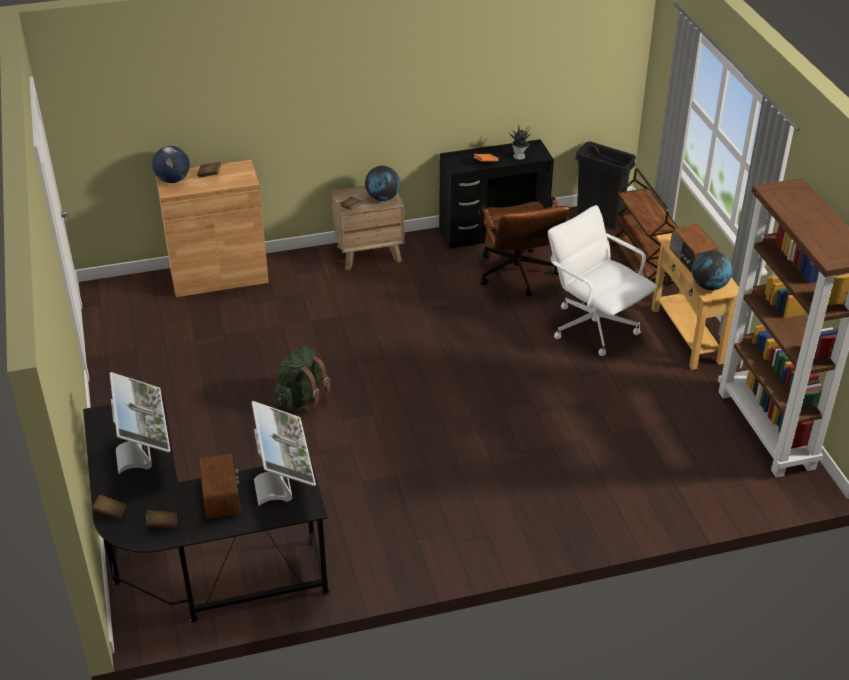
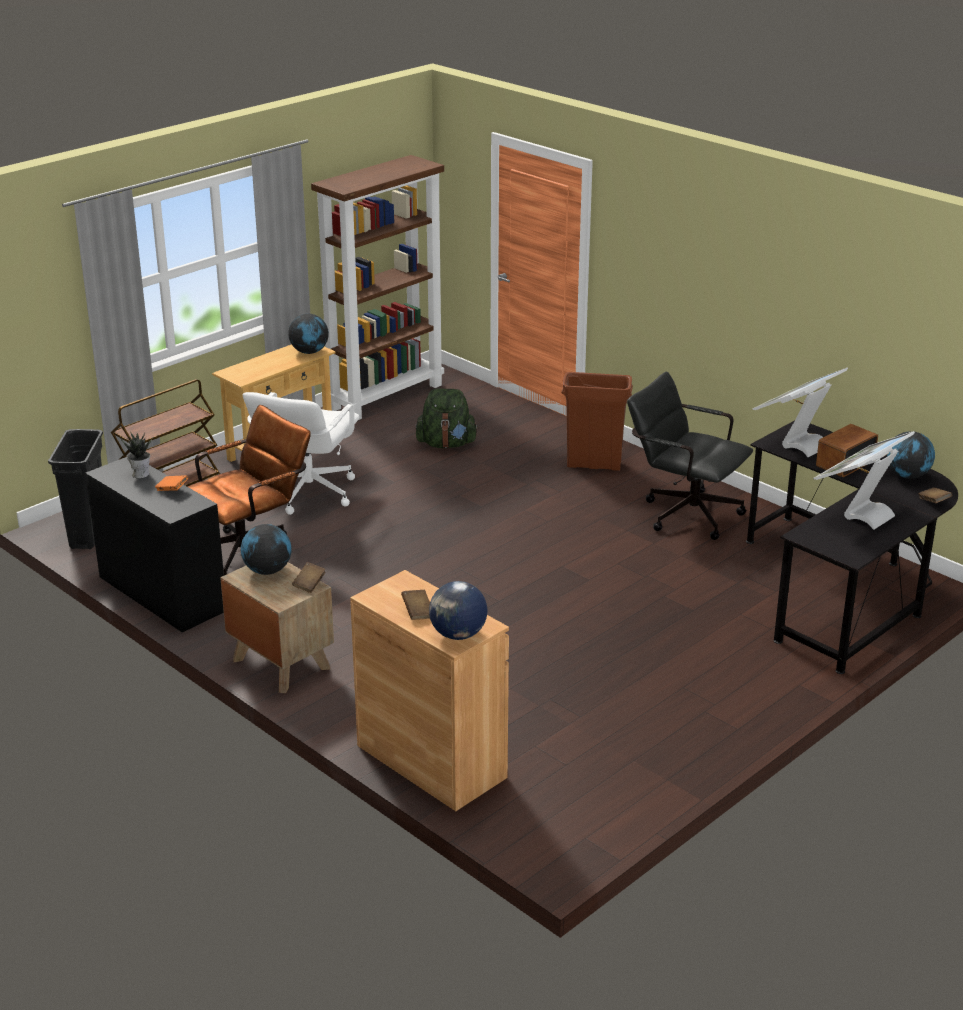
camera: 120 degrees left, 10 degrees down
brown book [146,510,177,528] -> globe [886,431,935,478]
green backpack [275,346,330,411] -> green backpack moved to [415,389,478,448]
radio [670,224,719,273] -> none
none -> brown trash can [561,372,633,471]
none -> black office chair [627,372,753,540]

